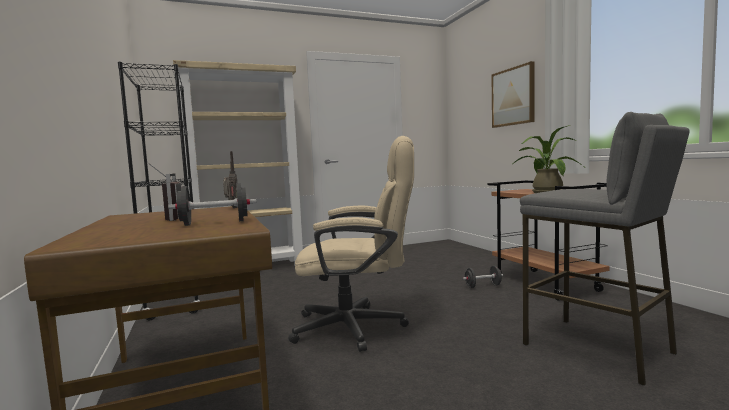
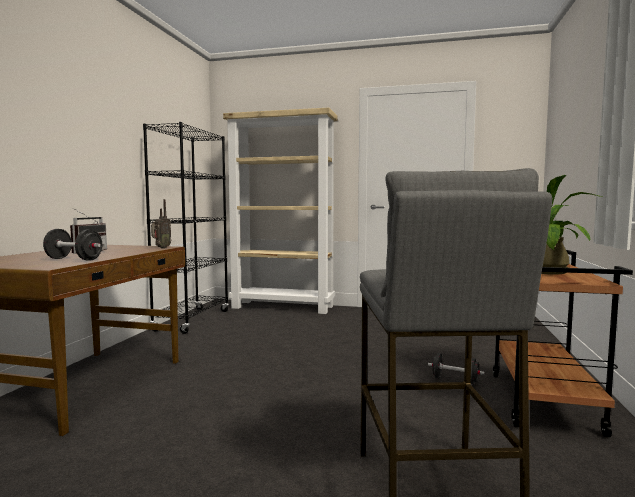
camera: 35 degrees right, 0 degrees up
beige office chair [288,136,414,352] -> none
picture [491,61,535,128] -> none

